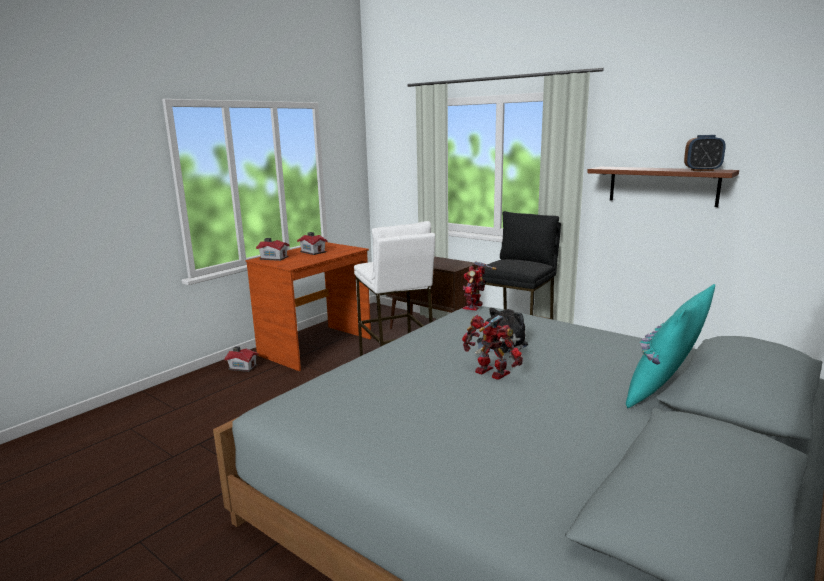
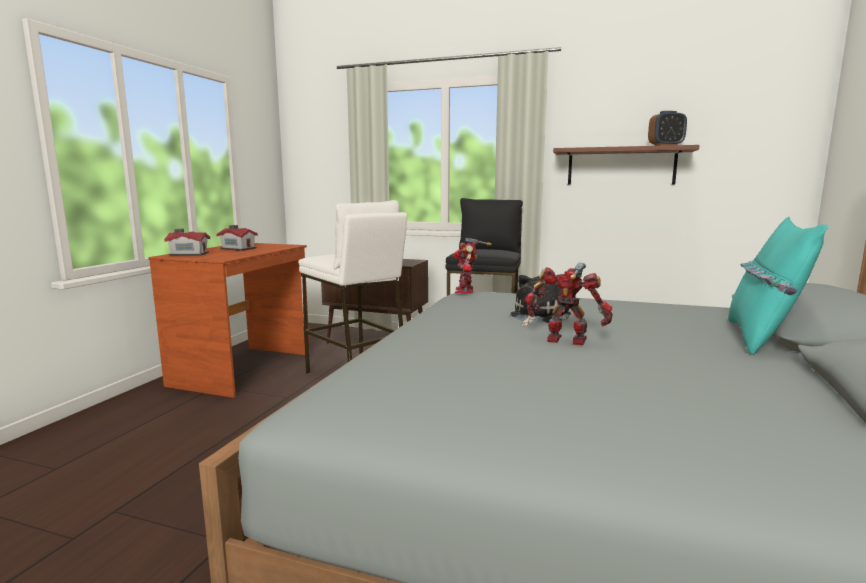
camera: 20 degrees left, 5 degrees down
toy house [224,346,259,372] -> none

